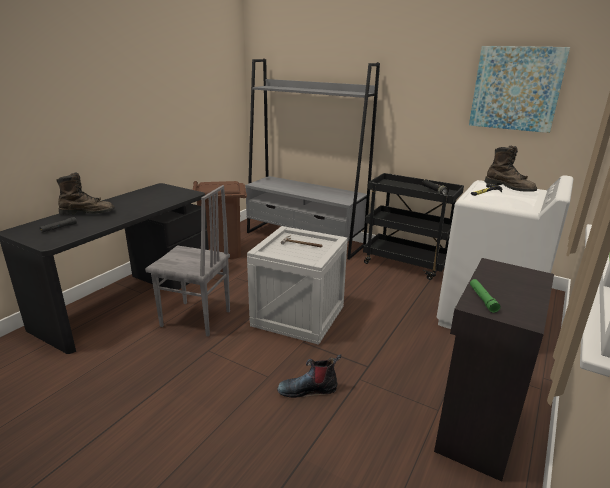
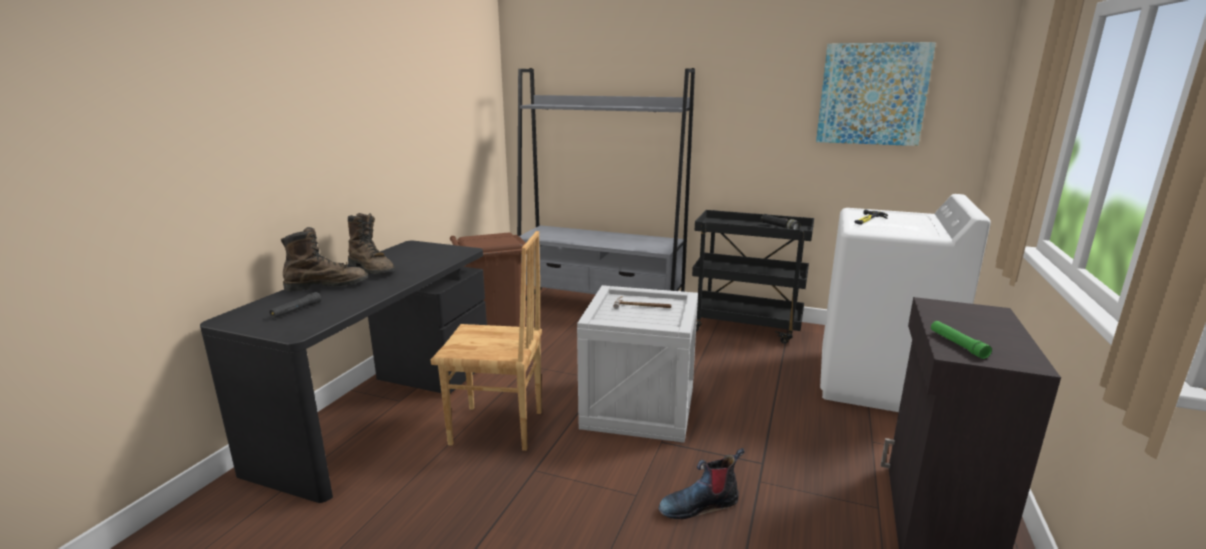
camera: 10 degrees left, 5 degrees down
grey chair [145,185,230,337] -> brown chair [431,231,542,451]
brown boot [484,146,537,192] -> brown boot moved to [348,213,395,274]

